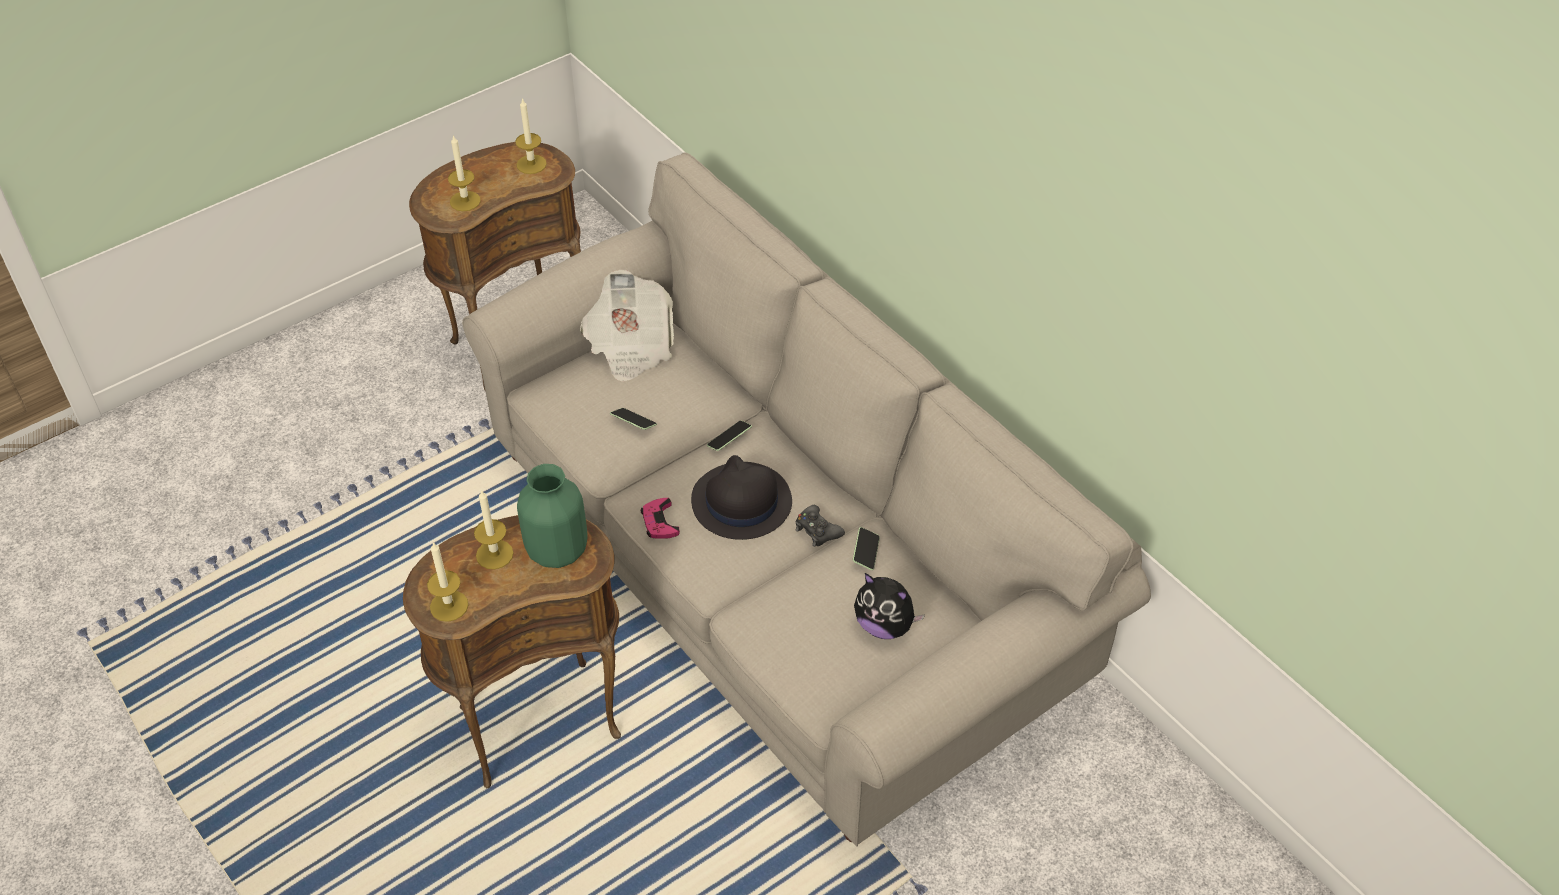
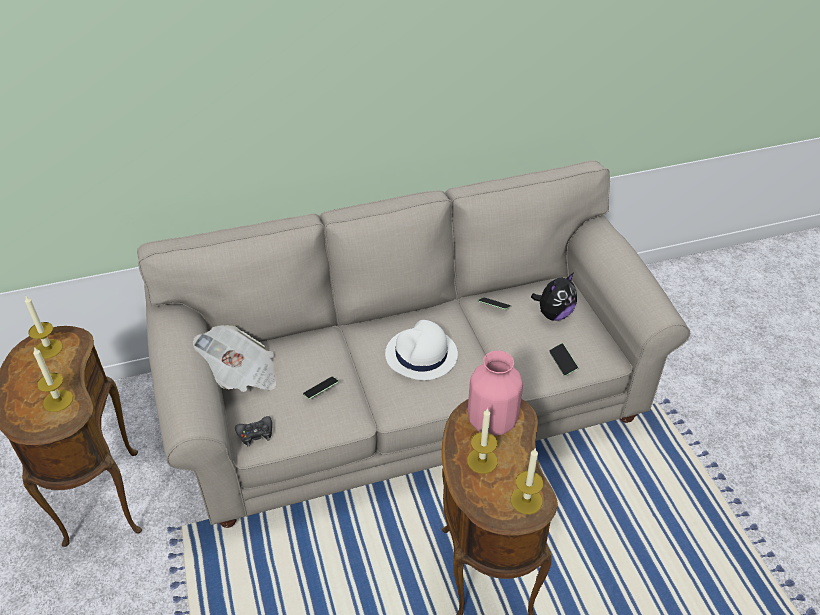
camera: 70 degrees left, 5 degrees down
green vase [517,464,588,568] -> pink vase [468,351,523,436]
pink game controller [641,498,680,539] -> none
black hat [691,455,792,540] -> white hat [385,320,458,380]
phone [707,421,752,451] -> phone moved to [549,343,579,376]
black game controller [795,505,845,547] -> black game controller moved to [235,416,272,446]

